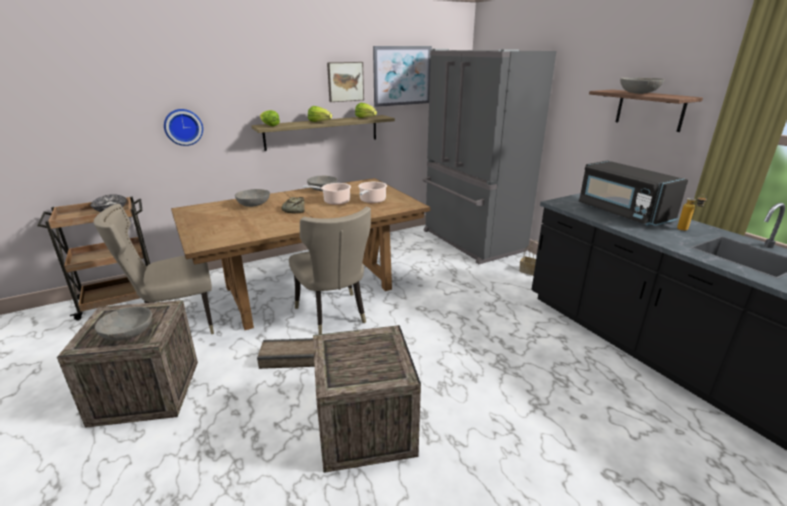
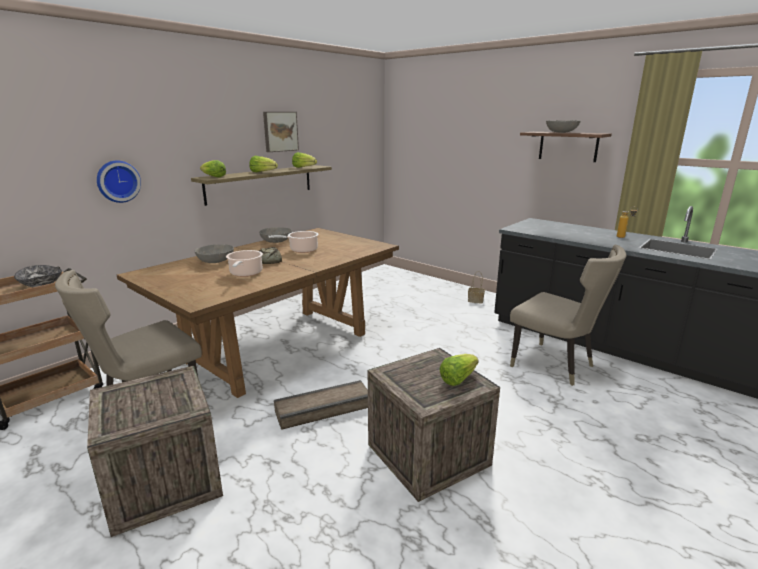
camera: 20 degrees left, 5 degrees down
grey bowl [95,307,152,340] -> none
beige chair [289,207,371,334] -> beige chair moved to [510,245,626,386]
cooking pot [358,182,387,203] -> cooking pot moved to [226,250,263,277]
picture [373,46,432,107] -> none
grey fridge [423,49,557,264] -> none
black microwave [579,161,688,226] -> none
none -> lettuce [439,354,479,386]

